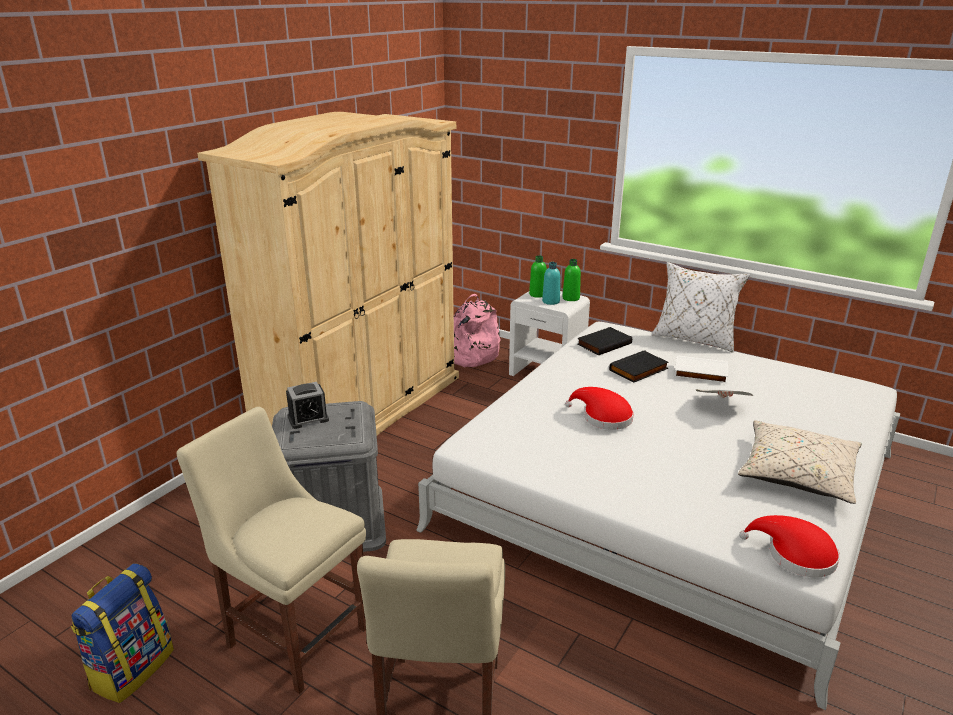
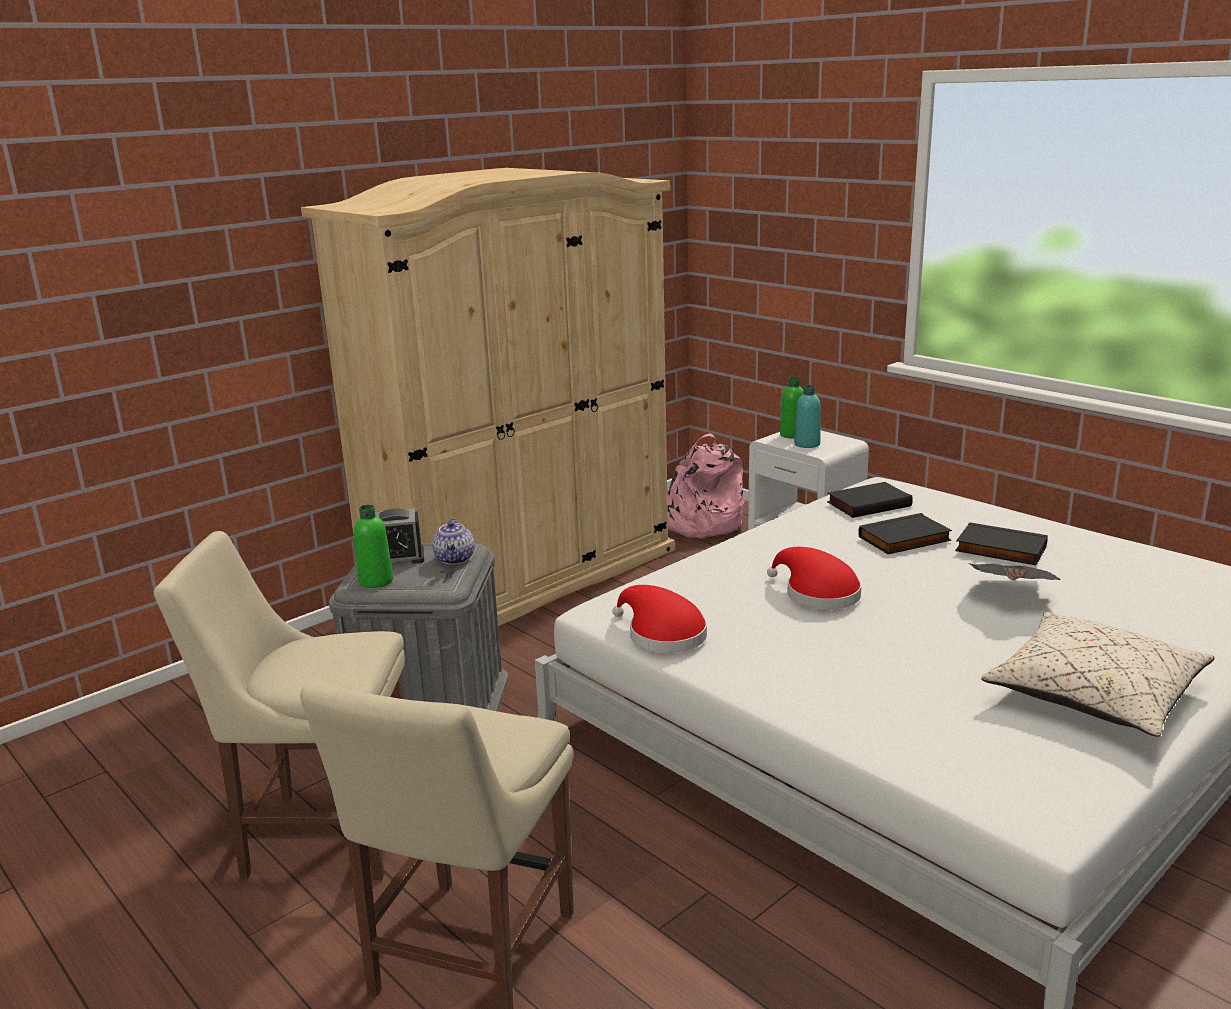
camera: 15 degrees right, 5 degrees down
backpack [71,564,174,703] -> none
beige chair [177,407,366,694] -> beige chair turned 45 degrees counterclockwise [154,531,405,880]
green bottle [562,259,581,301] -> green bottle moved to [354,505,393,588]
white pillow [652,262,750,352] -> none
white book [674,355,728,383] -> black book [955,522,1048,565]
red hat [739,515,840,578] -> red hat moved to [612,585,707,653]
none -> teapot [432,518,474,564]

